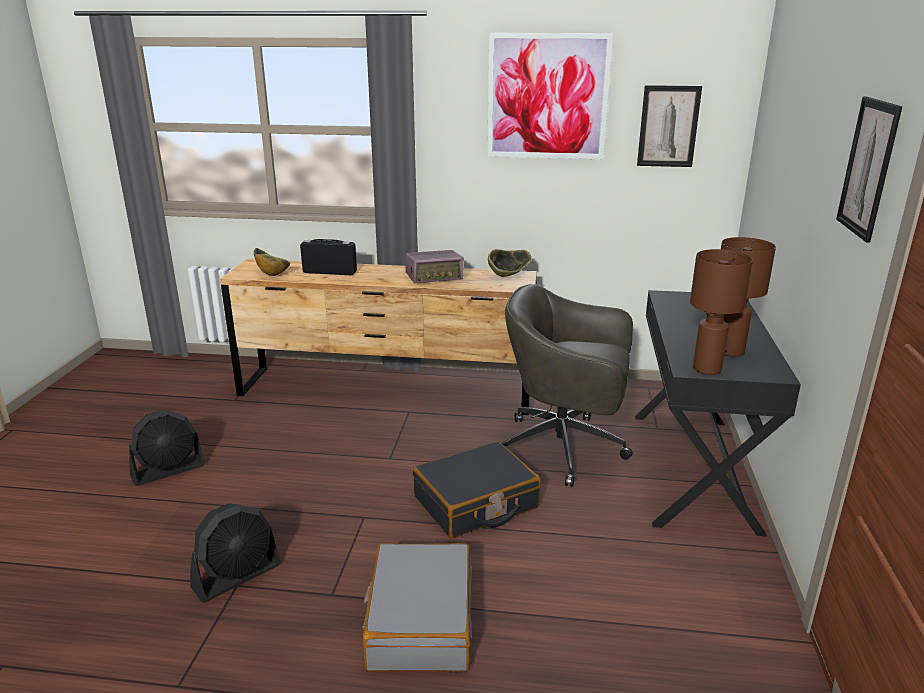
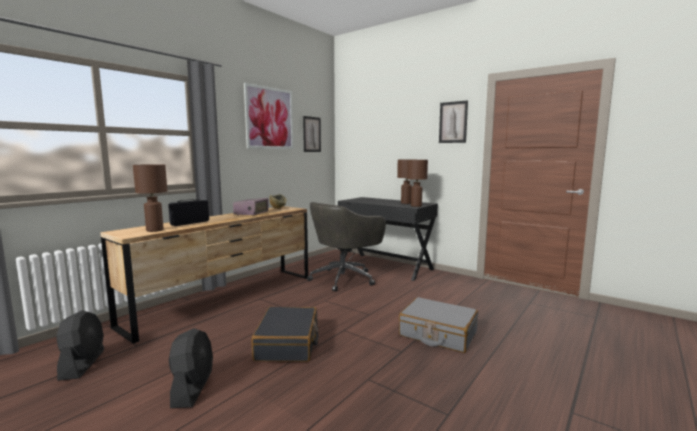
camera: 60 degrees left, 15 degrees down
black fan [190,503,281,602] -> black fan moved to [57,310,104,381]
bowl [254,248,290,276] -> brown table lamp [133,164,167,232]
black suitcase [413,441,541,538] -> black suitcase moved to [251,307,318,362]

